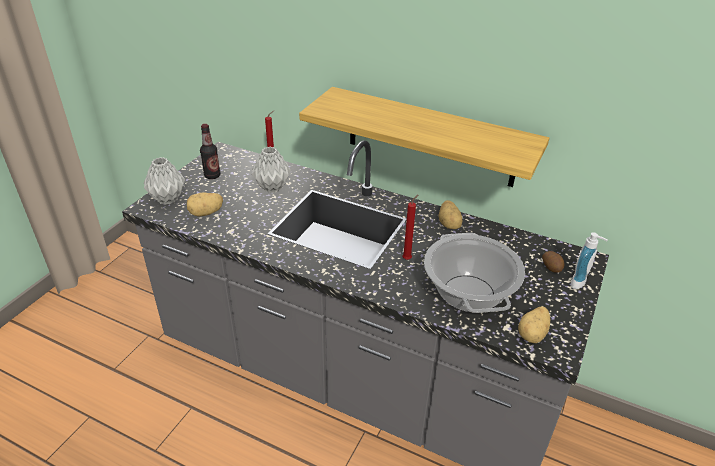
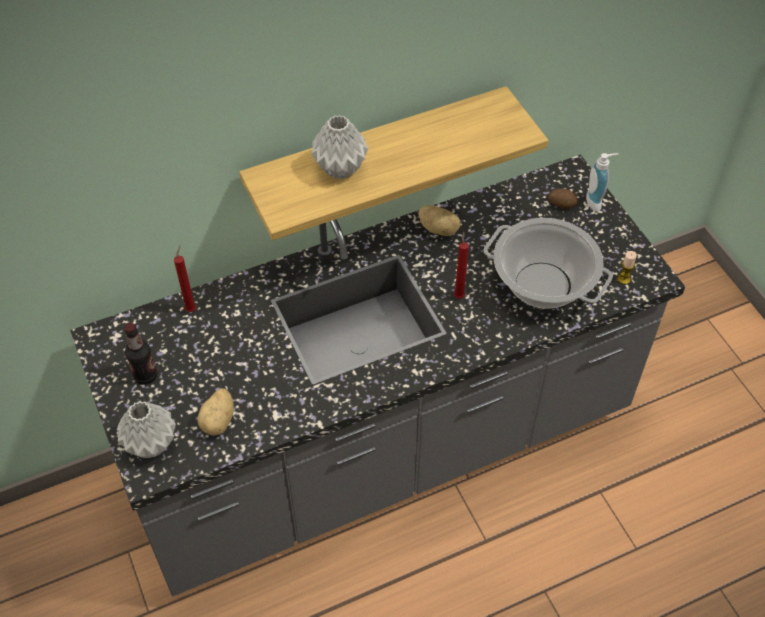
camera: 50 degrees left, 15 degrees up
grey vase [252,146,291,193] -> grey vase moved to [311,115,368,180]
potato [518,306,550,343] -> candle [618,251,637,284]

